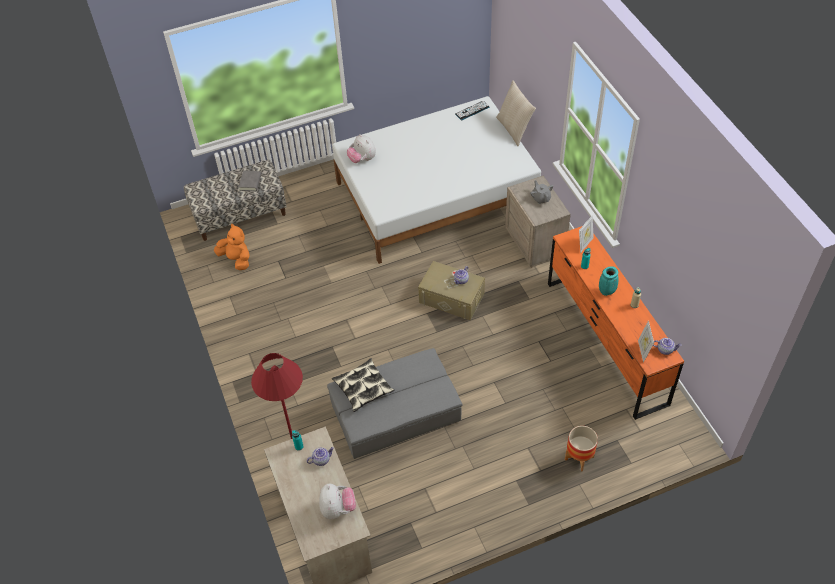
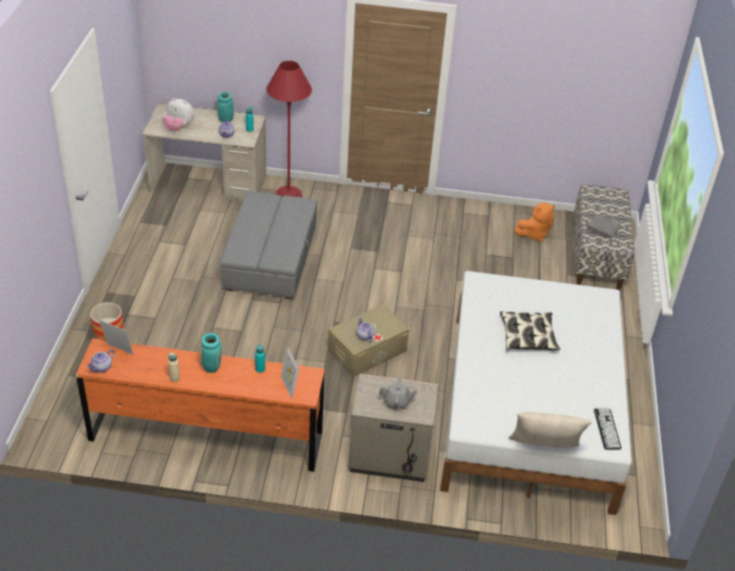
camera: 115 degrees right, 10 degrees down
pillow [332,358,394,412] -> pillow moved to [500,311,560,350]
plush toy [347,134,376,163] -> none
none -> turquoise vase [217,92,234,123]

